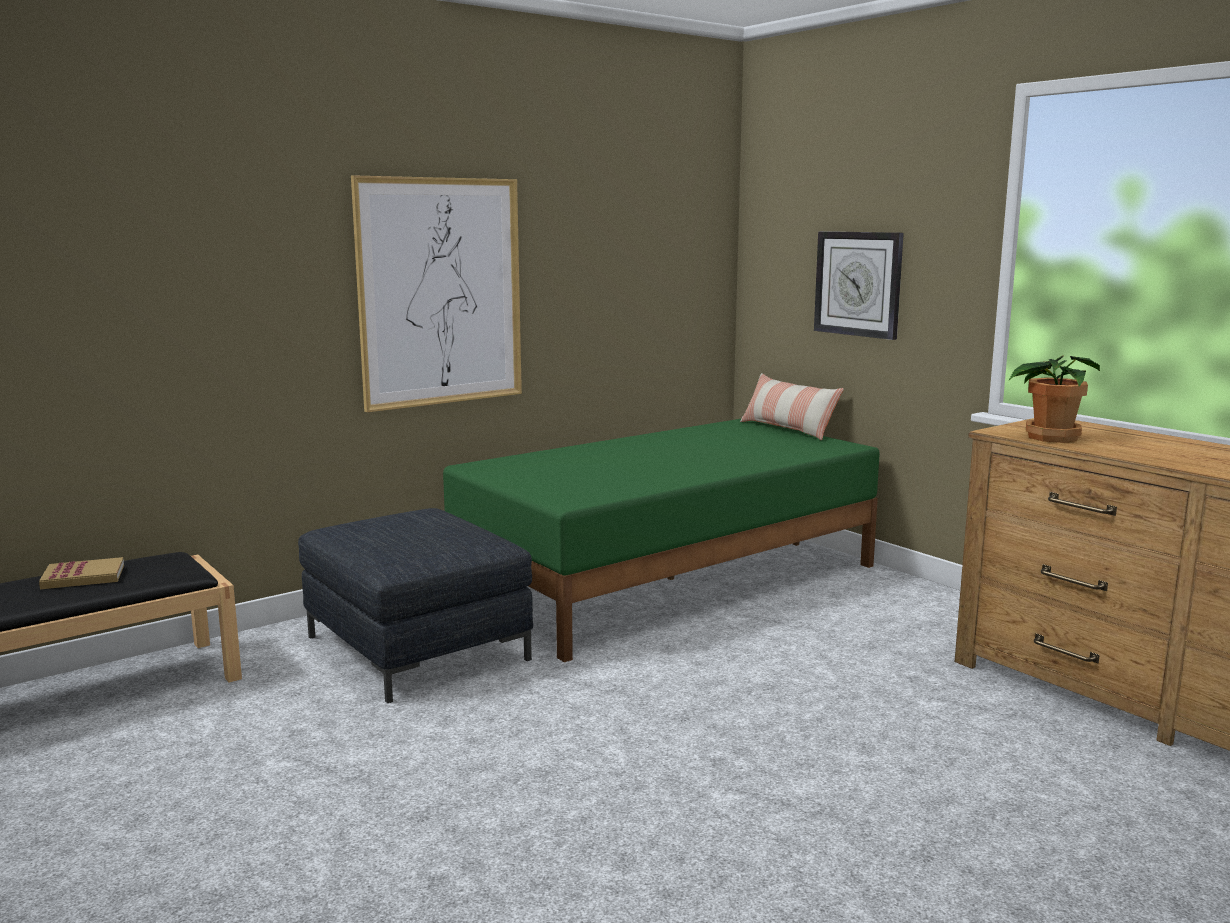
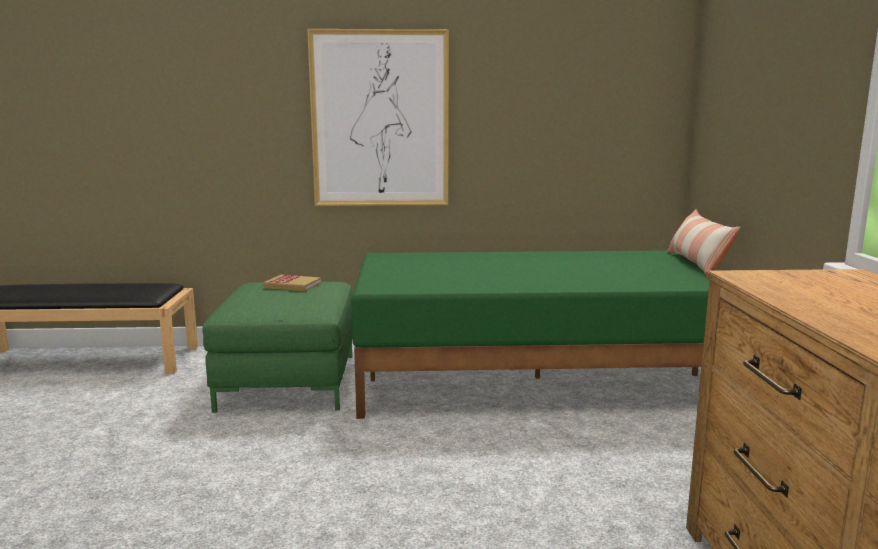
camera: 35 degrees right, 0 degrees up
book [39,557,124,589] -> book moved to [263,275,321,291]
grey ottoman [298,508,533,703] -> green ottoman [202,282,353,413]
wall clock [814,231,904,340] -> none
potted plant [1009,355,1100,443] -> none

